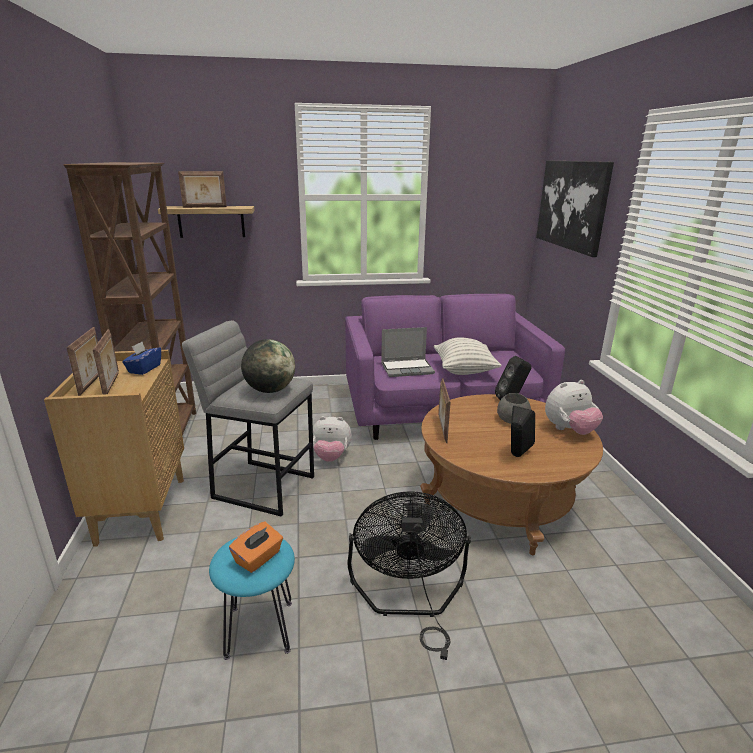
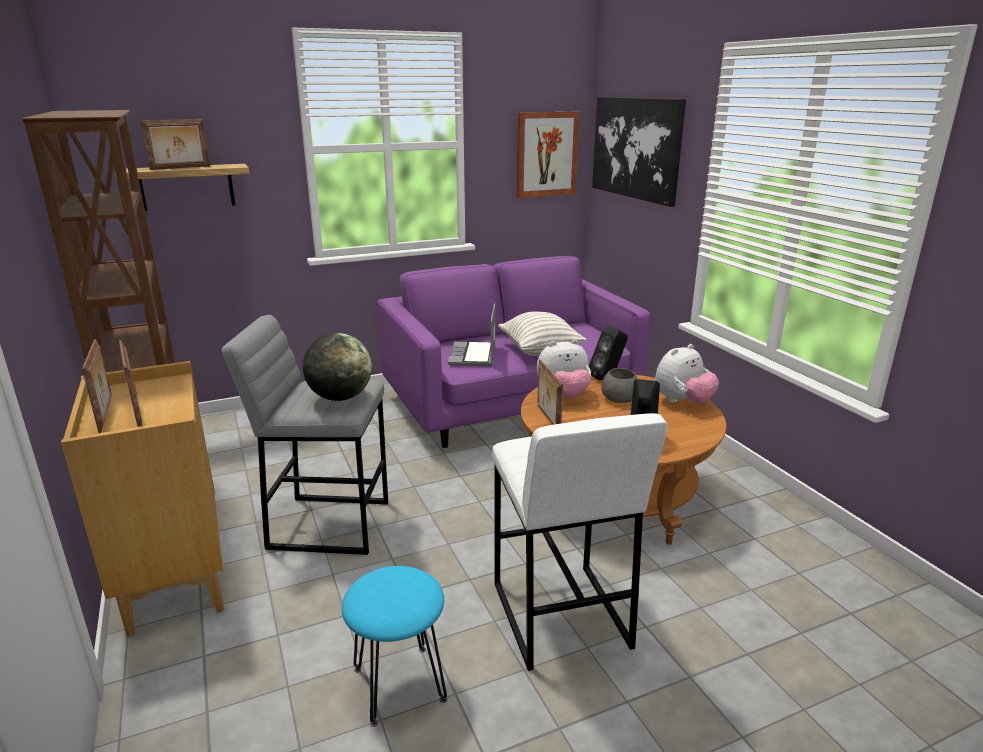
camera: 15 degrees left, 0 degrees up
blue tissue box [122,342,161,375] -> none
orange tissue box [229,522,283,573] -> none
plush toy [313,416,352,462] -> plush toy moved to [537,339,591,399]
black fan [347,492,471,660] -> white stool [492,413,668,671]
laptop [381,327,435,377] -> laptop turned 120 degrees clockwise [448,303,495,366]
none -> picture [517,112,580,198]

